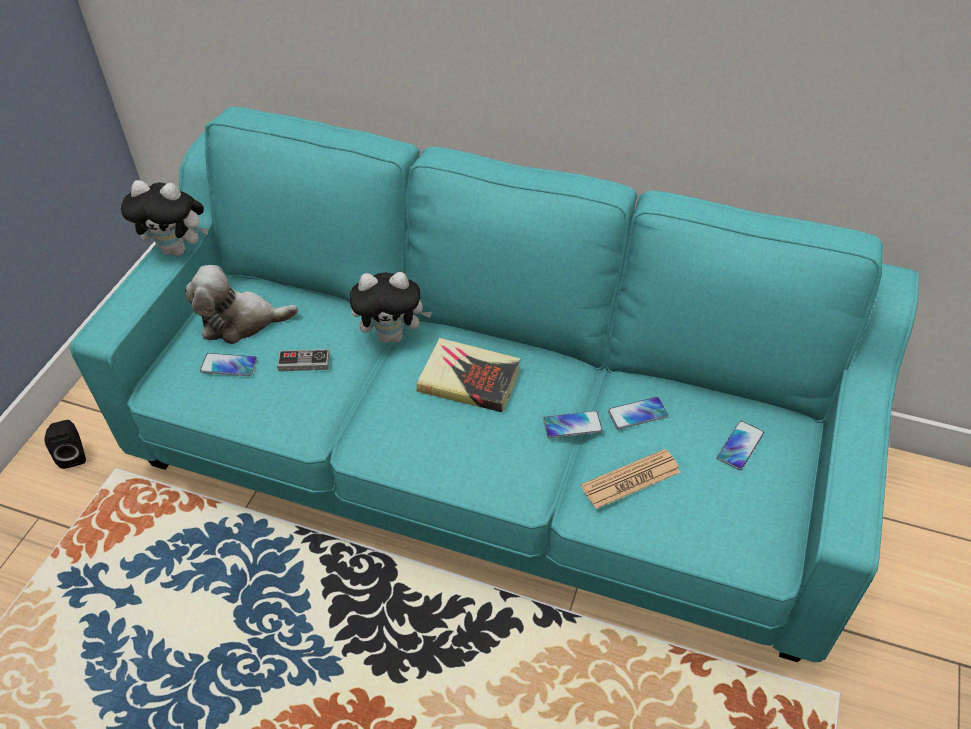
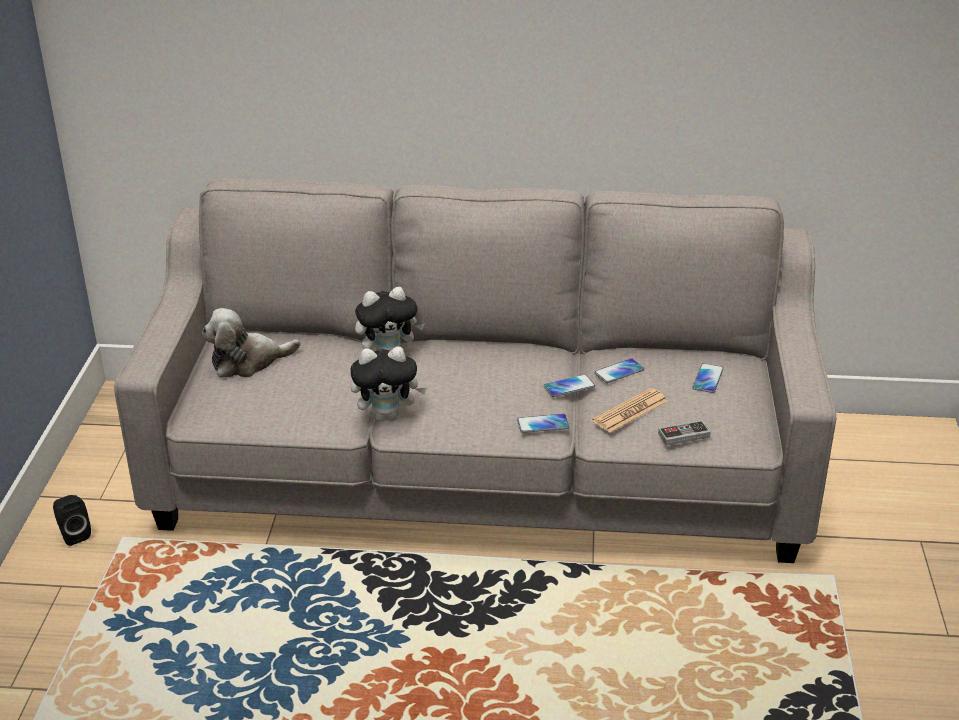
camera: 15 degrees left, 15 degrees down
turquoise sofa [70,107,919,662] -> grey sofa [114,179,836,563]
plush toy [121,180,208,256] -> plush toy moved to [350,347,427,421]
phone [200,353,257,376] -> phone moved to [517,414,570,433]
game controller [277,349,330,371] -> game controller moved to [658,420,711,446]
book [417,338,520,413] -> none

